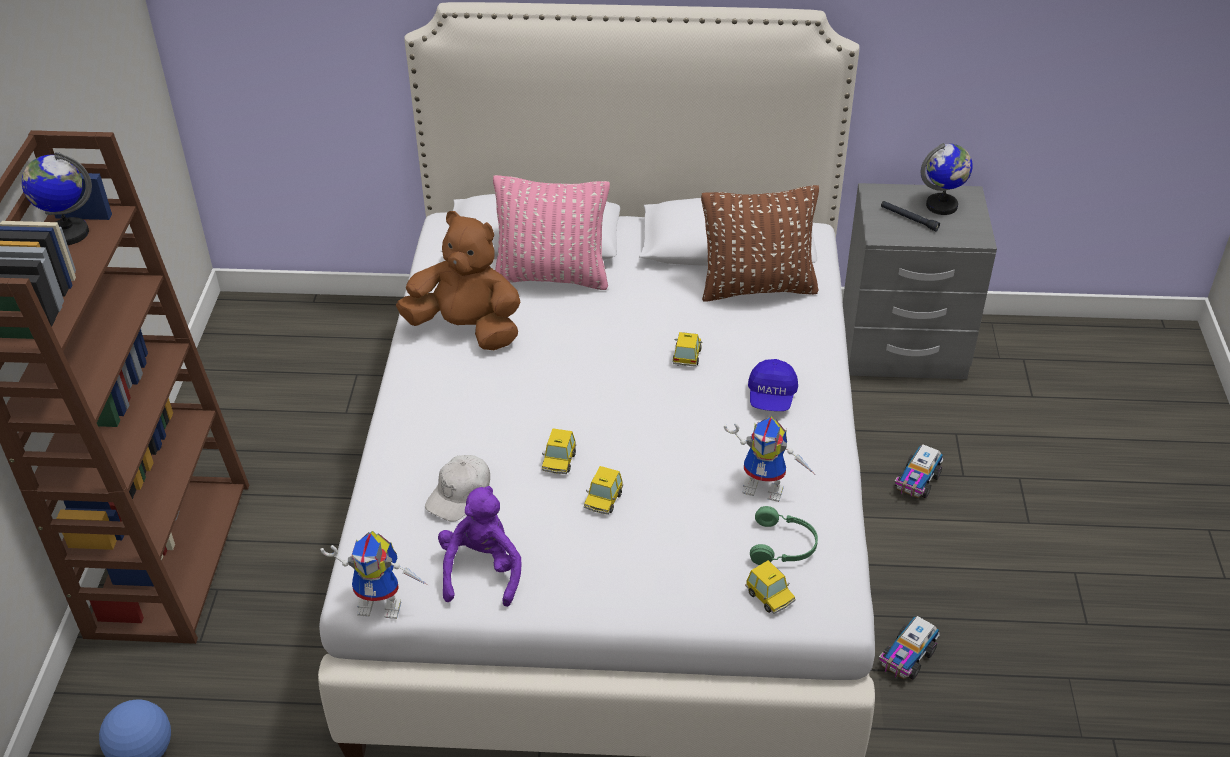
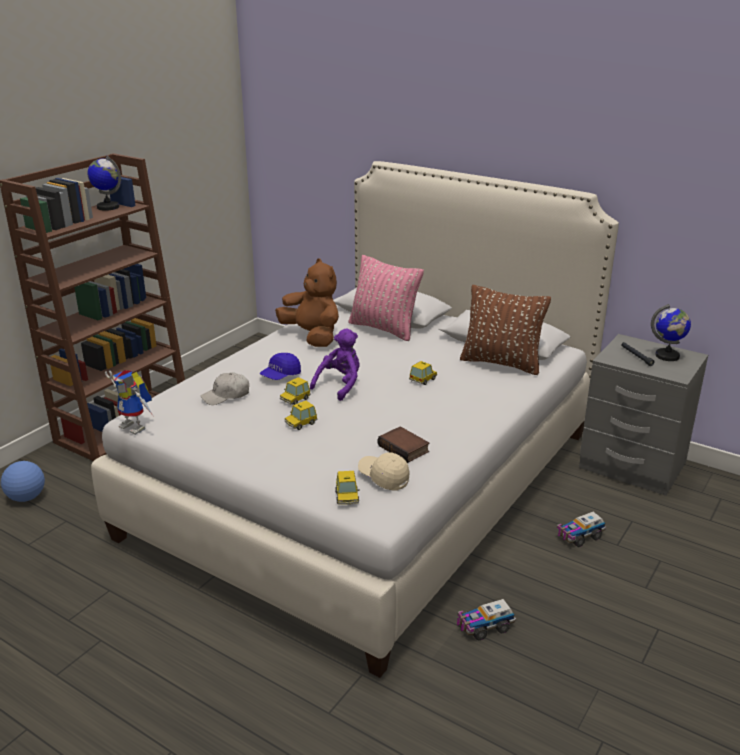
camera: 30 degrees right, 15 degrees down
purple plush toy [438,486,522,607] -> purple plush toy moved to [310,328,360,401]
toy robot [724,416,815,502] -> book [378,426,430,463]
blue cap [748,359,798,411] -> blue cap moved to [259,353,301,380]
green headphones [750,506,818,565] -> beige cap [358,452,409,491]

